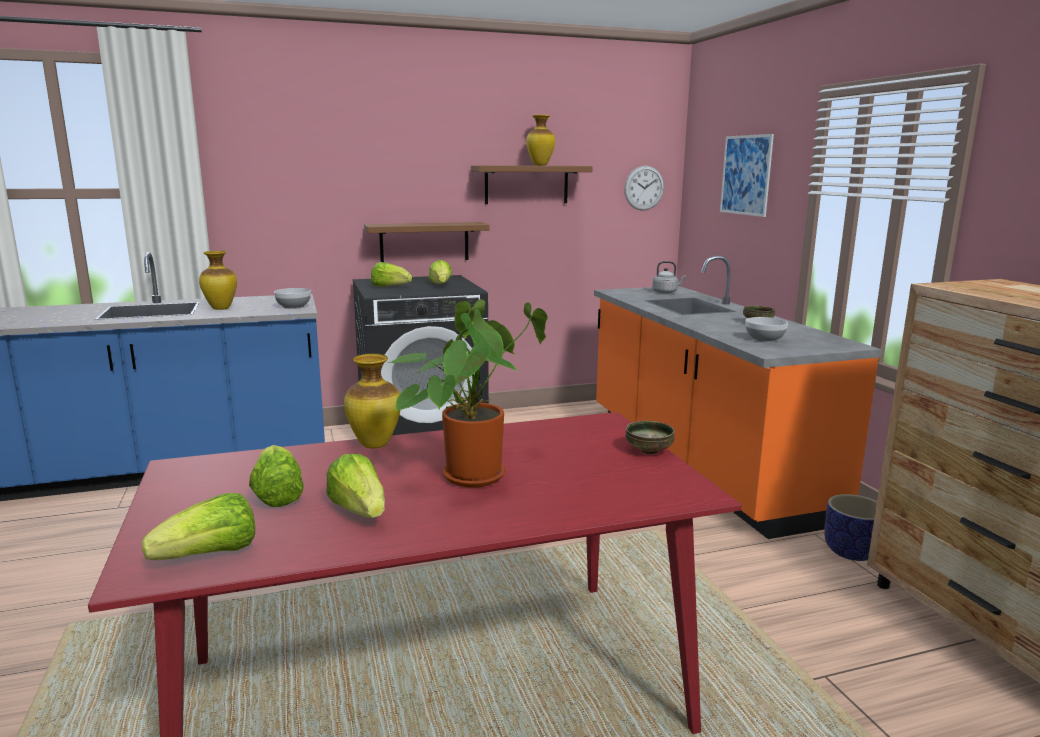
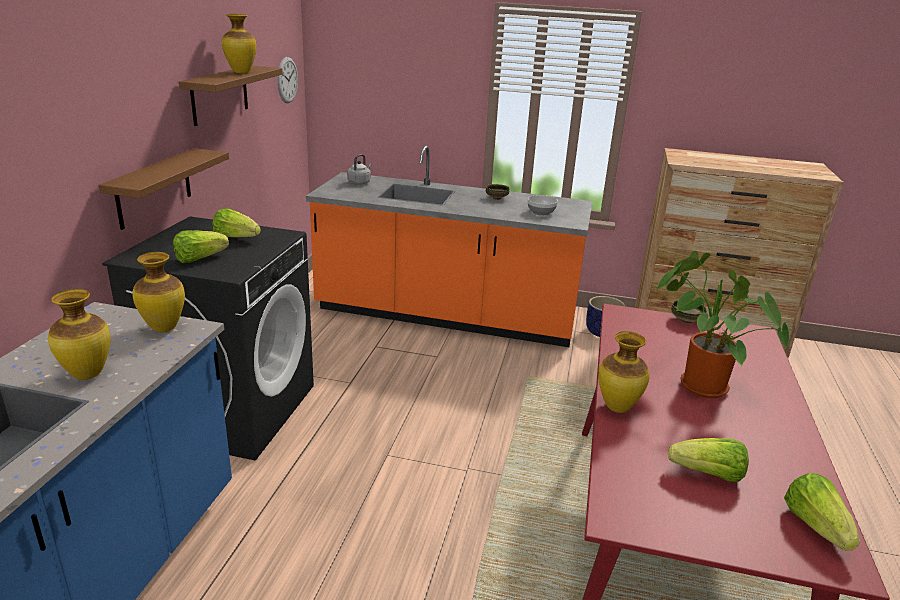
camera: 60 degrees left, 10 degrees up
bowl [274,288,311,309] -> vase [133,252,185,332]
lettuce [326,454,385,518] -> none
picture [720,134,774,217] -> none

